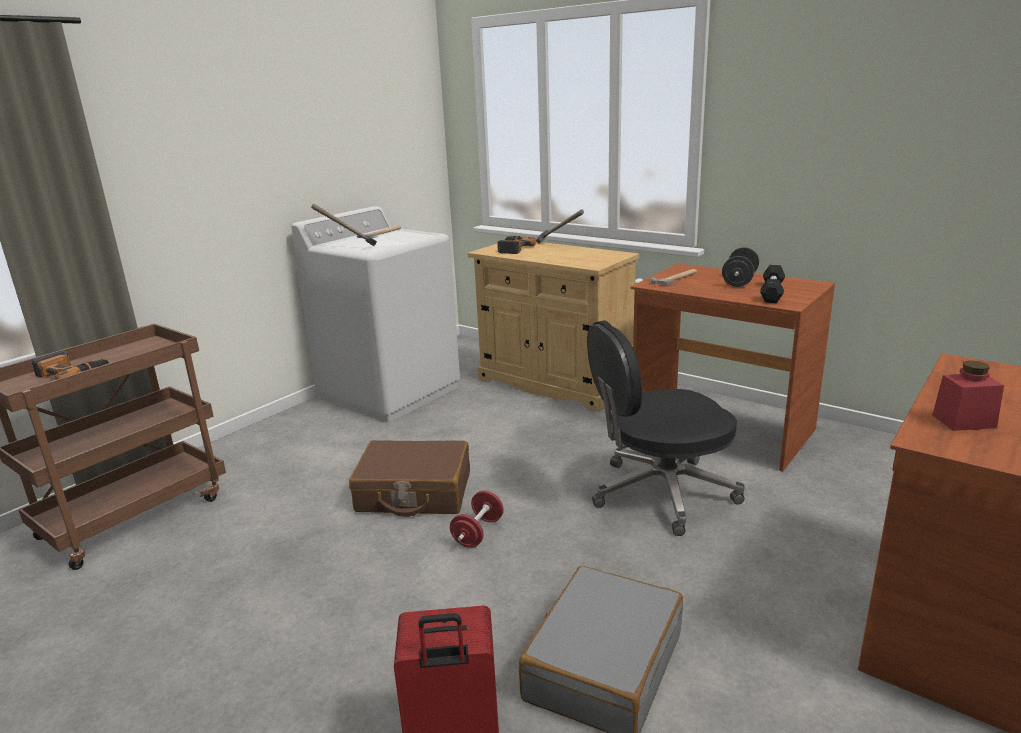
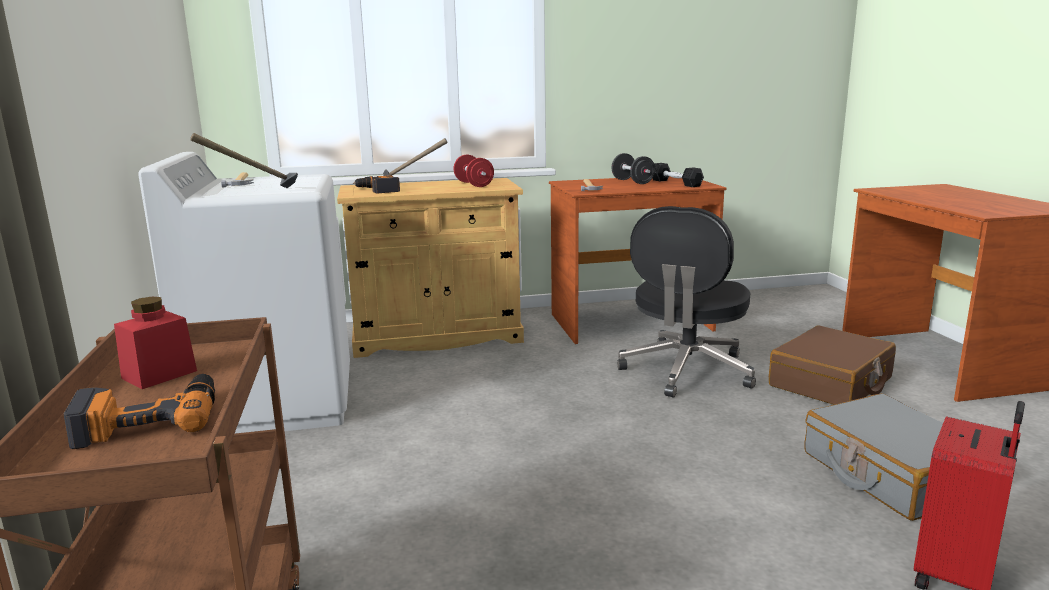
camera: 50 degrees left, 5 degrees down
brown suitcase [349,440,470,517] -> brown suitcase moved to [769,326,896,405]
red dumbbell [450,490,504,548] -> red dumbbell moved to [453,155,494,187]
red jar [932,360,1004,431] -> red jar moved to [114,297,197,389]

